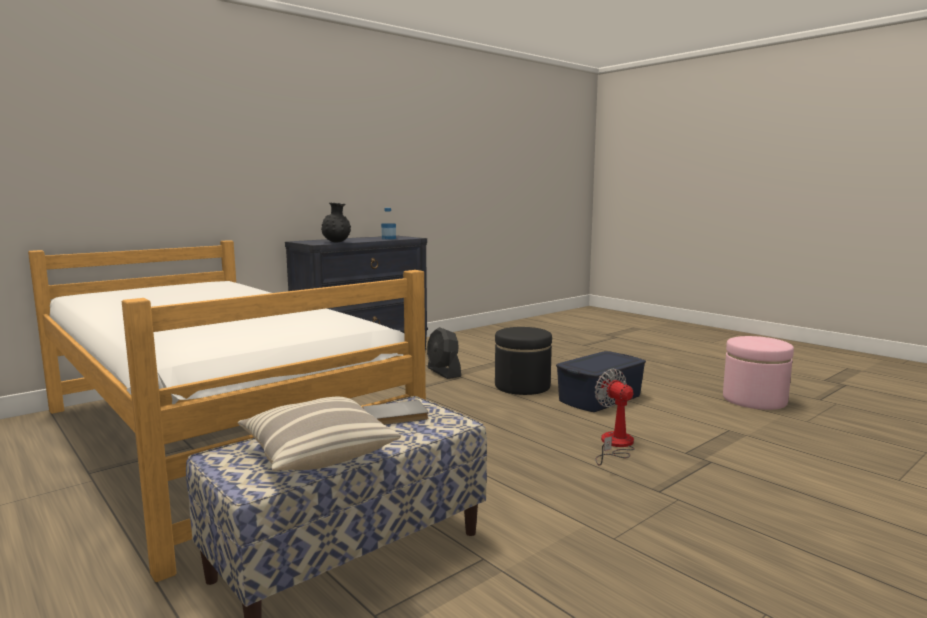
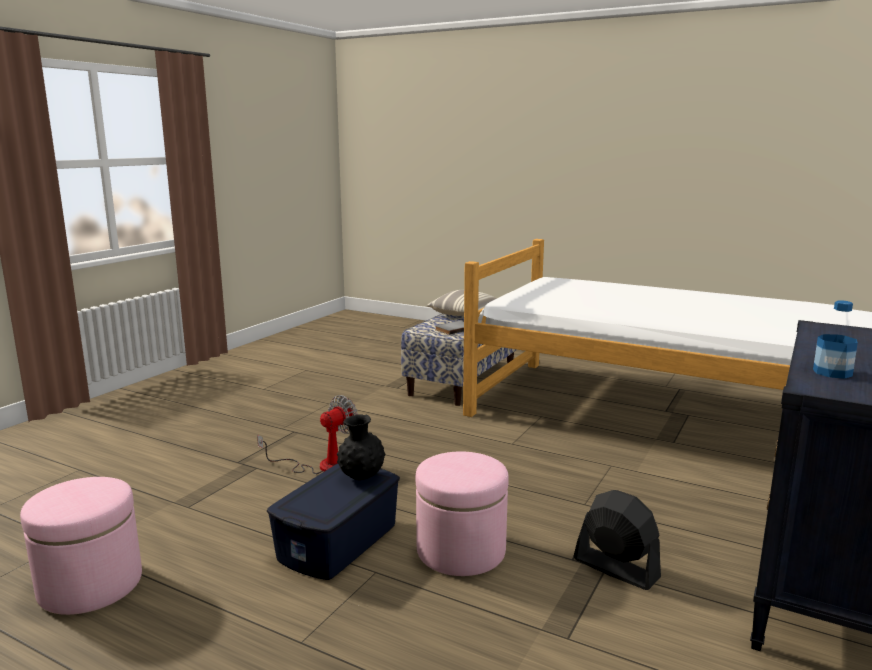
camera: 160 degrees right, 5 degrees up
black vase [321,203,351,243] -> black vase moved to [337,414,386,480]
black ottoman [495,327,552,395] -> pink ottoman [416,452,509,576]
fan [595,369,635,466] -> fan turned 90 degrees counterclockwise [257,395,358,474]

